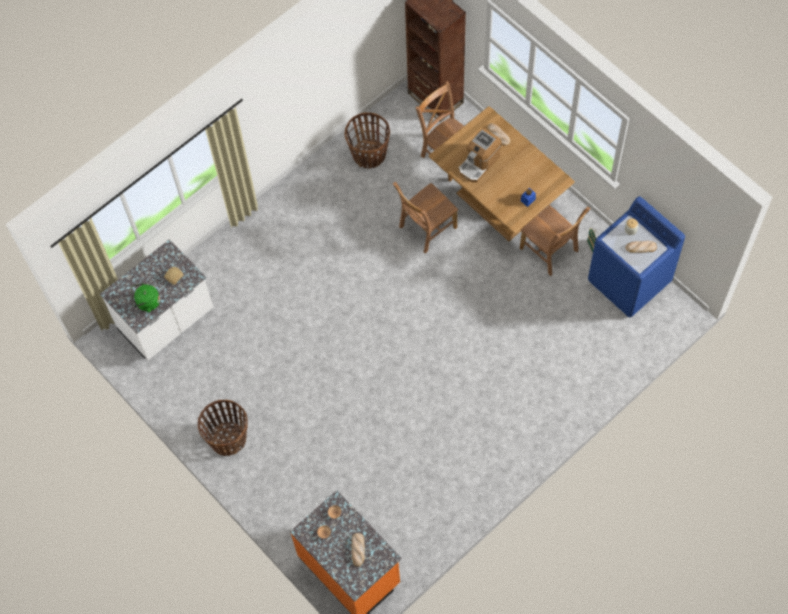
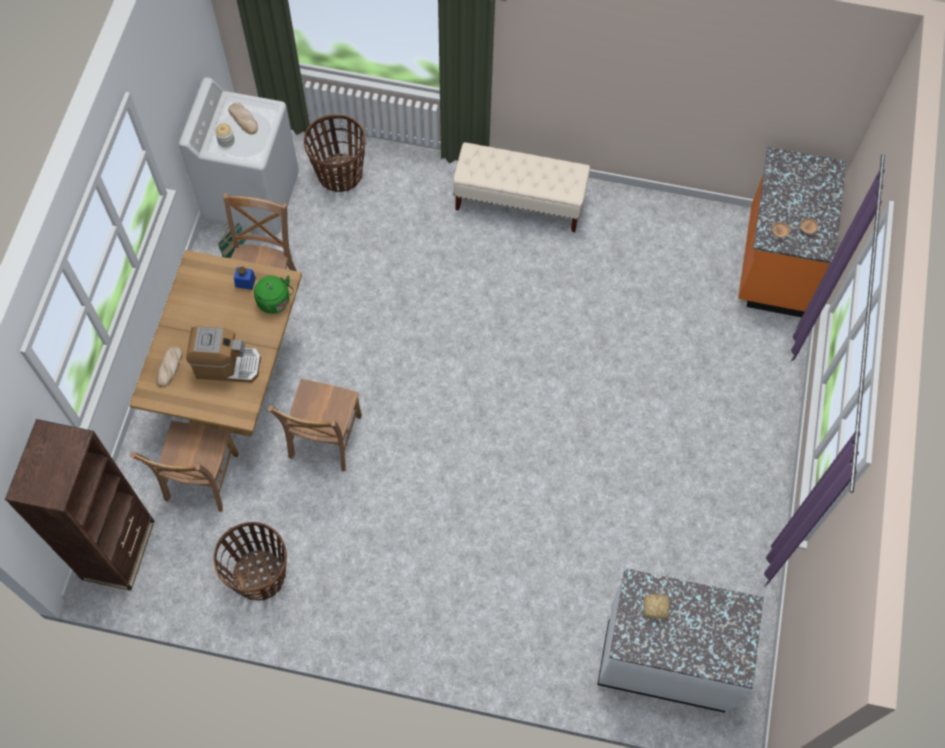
camera: 130 degrees left, 0 degrees up
green kettle [131,283,160,313] -> green kettle moved to [254,275,294,314]
basket [198,400,248,456] -> basket moved to [304,114,366,192]
bread [351,533,365,567] -> none
brown chair [393,182,458,253] -> brown chair turned 90 degrees clockwise [267,379,362,471]
blue washing machine [588,196,685,318] -> white washing machine [179,77,299,235]
none -> beige bench [453,142,590,232]

